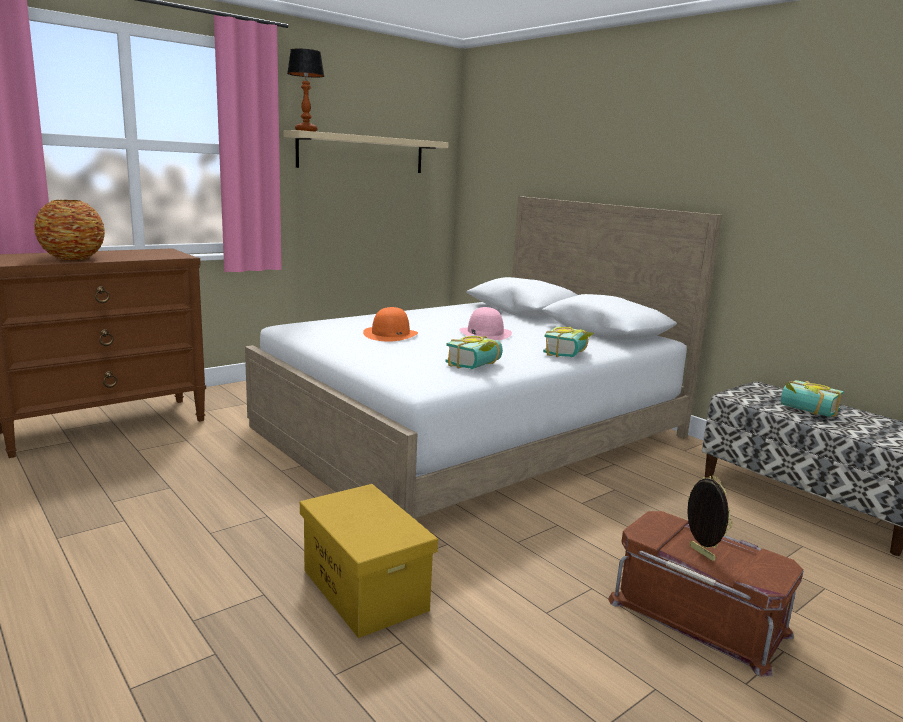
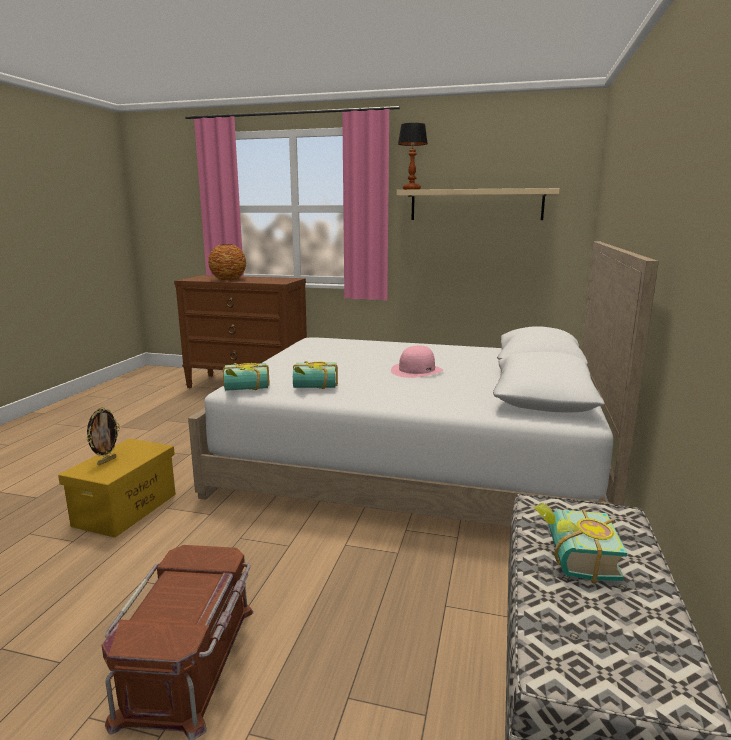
camera: 55 degrees right, 0 degrees up
orange hat [363,307,418,342] -> none
book [543,326,594,357] -> book moved to [223,363,270,391]
picture frame [687,475,733,561] -> picture frame moved to [87,407,120,465]

